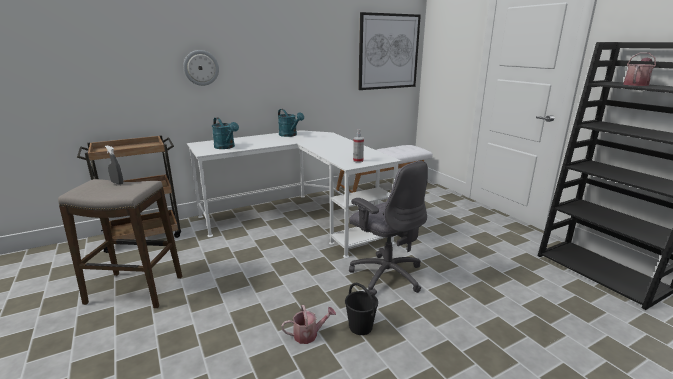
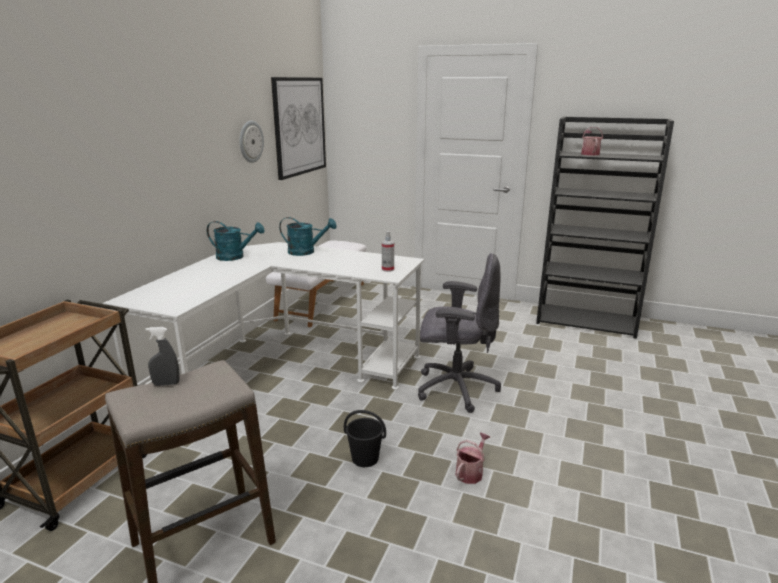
camera: 40 degrees left, 0 degrees up
wall clock [183,50,219,86] -> wall clock moved to [240,121,264,163]
turquoise watering can [212,117,239,149] -> turquoise watering can moved to [279,217,337,256]
black bucket [345,283,378,335] -> black bucket moved to [344,410,386,467]

